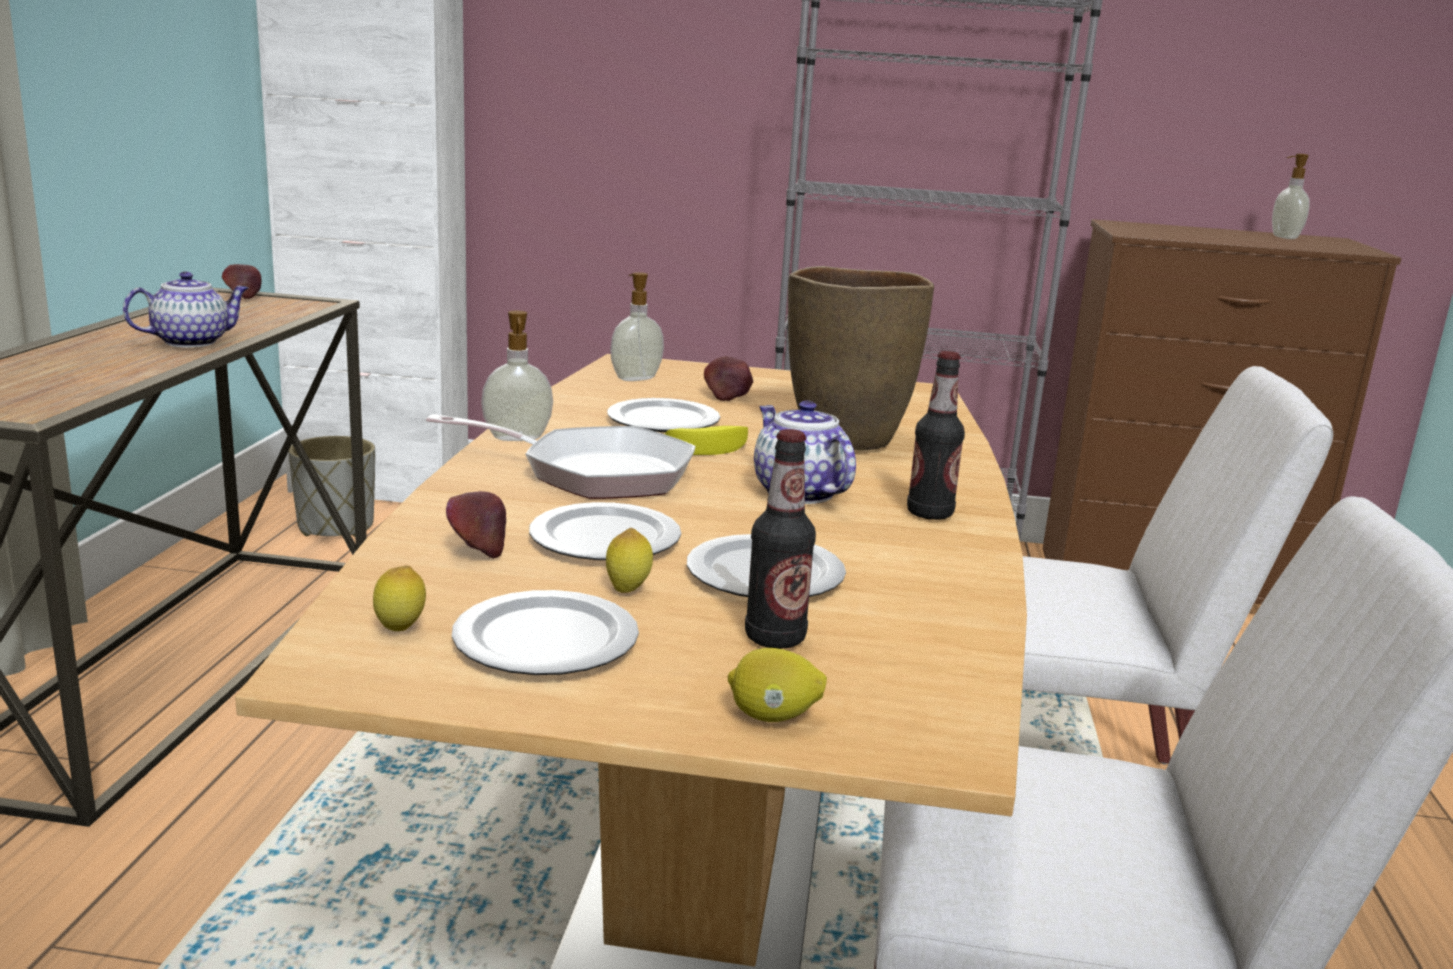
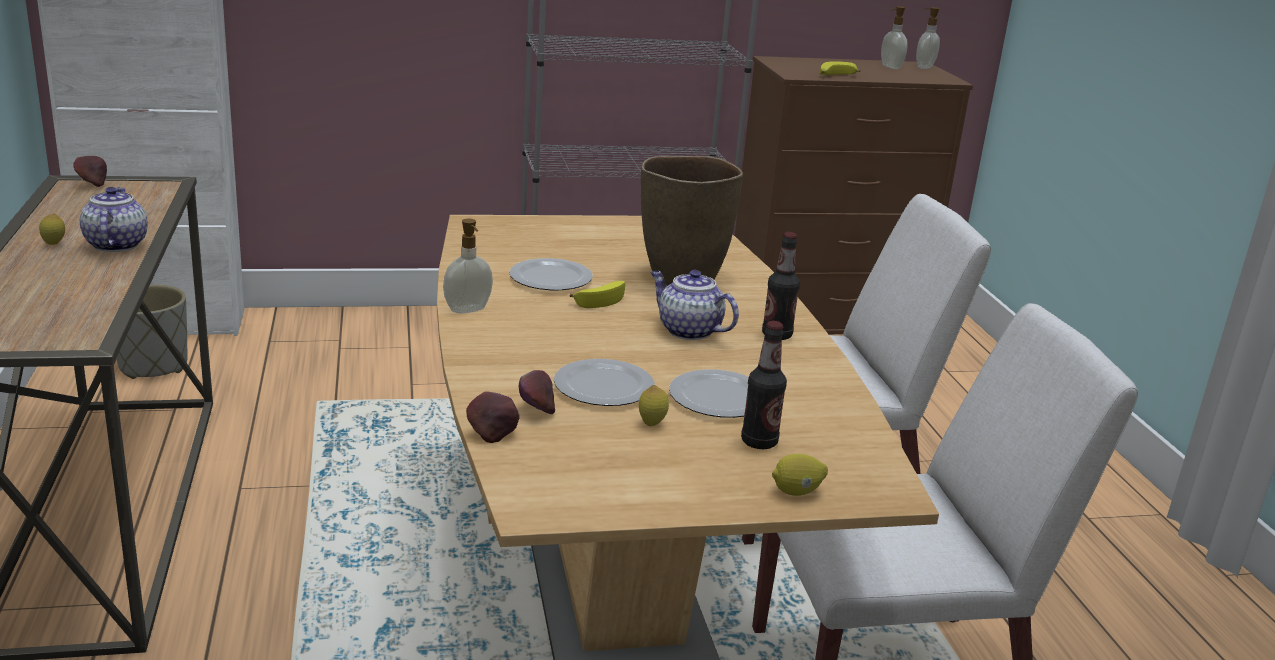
camera: 20 degrees left, 5 degrees up
teapot [123,271,249,348] -> teapot turned 45 degrees counterclockwise [80,187,148,252]
lemon [373,565,426,631] -> lemon moved to [39,214,65,245]
frying pan [426,414,696,499] -> none
plate [452,590,639,675] -> none
soap dispenser [610,272,664,381] -> soap dispenser moved to [916,7,940,69]
apple [704,356,753,401] -> apple moved to [466,391,520,443]
none -> banana [820,61,861,75]

